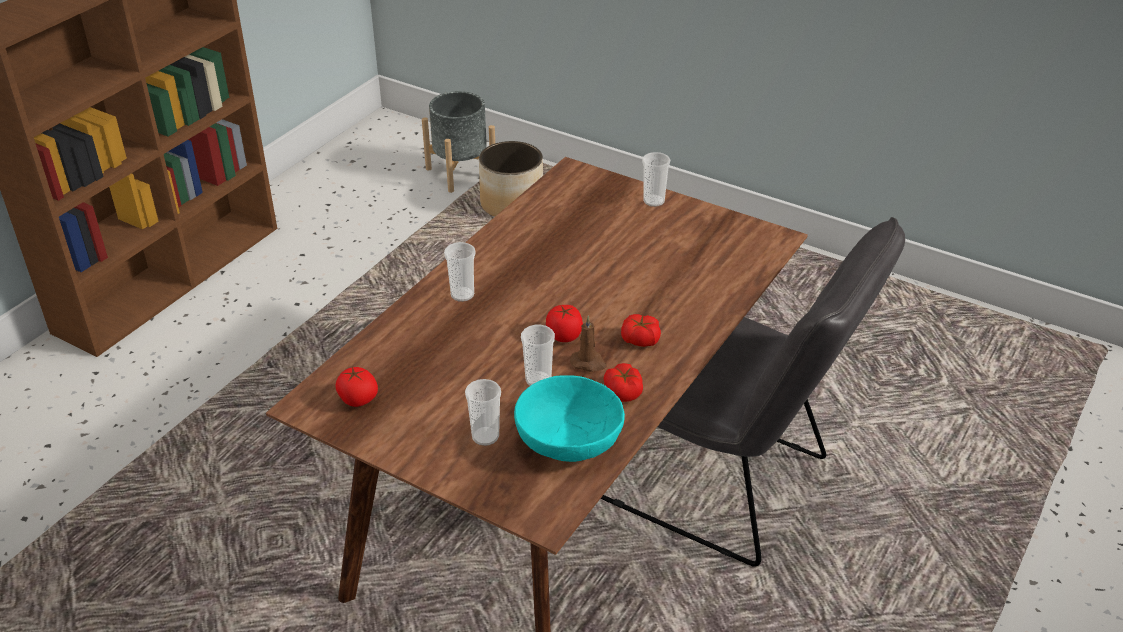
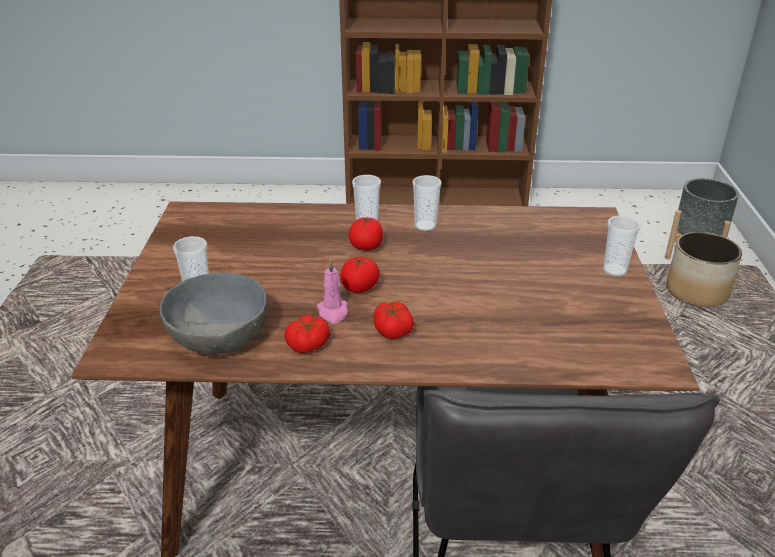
camera: 60 degrees right, 5 degrees down
tomato [335,366,378,407] -> tomato moved to [349,217,383,251]
turquoise bowl [514,375,625,462] -> grey bowl [159,273,267,354]
cup [521,325,555,386] -> cup moved to [412,175,442,231]
brown candle [570,315,607,372] -> pink candle [317,259,348,323]

